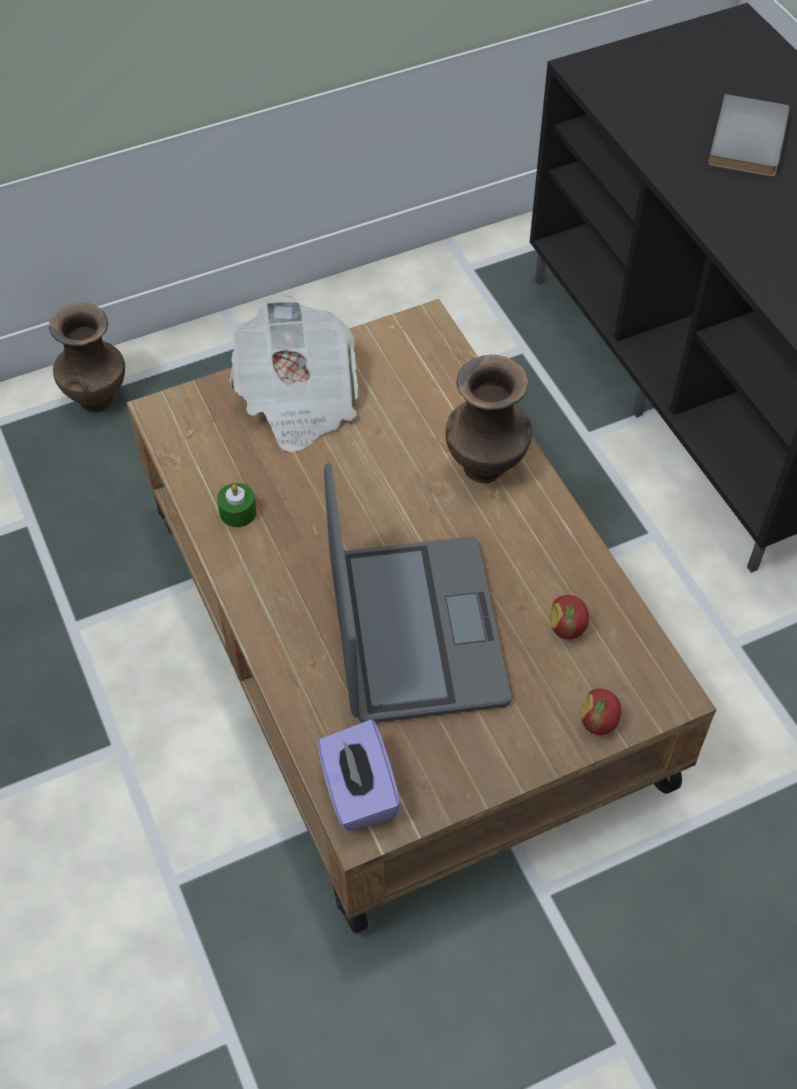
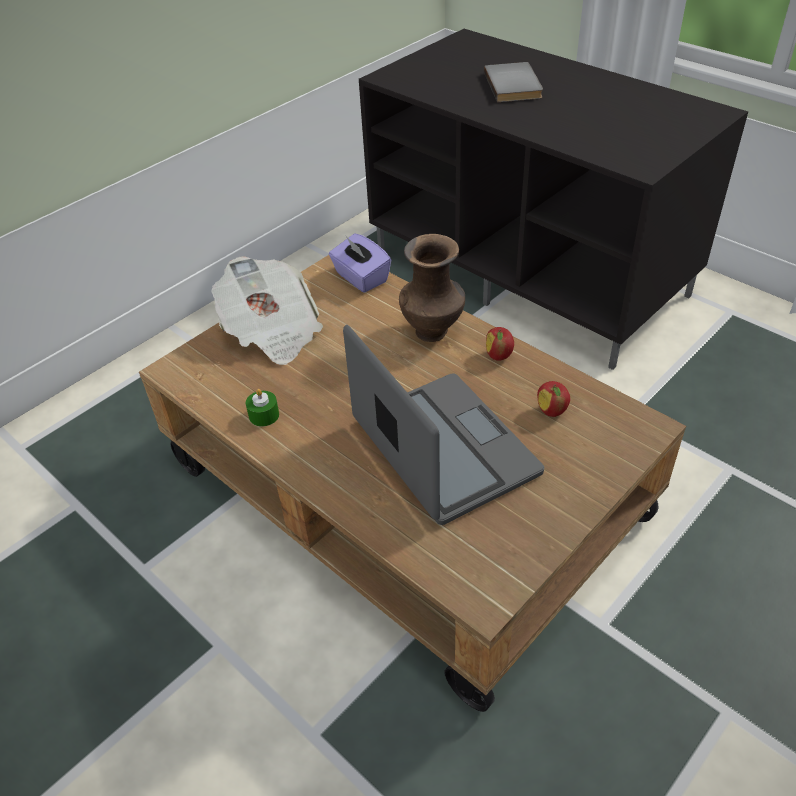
camera: 20 degrees left, 10 degrees down
brown vase [49,302,125,413] -> none
purple tissue box [318,720,401,831] -> purple tissue box moved to [329,233,391,293]
apple [581,689,621,735] -> apple moved to [486,327,514,361]

